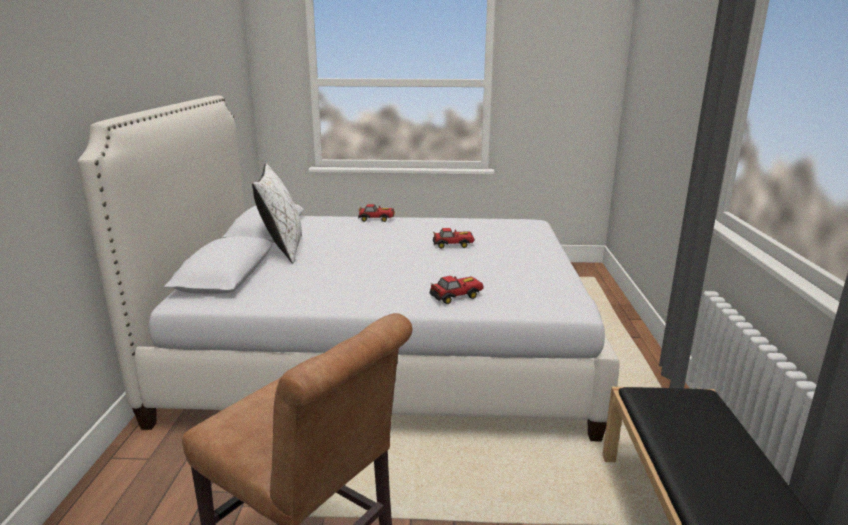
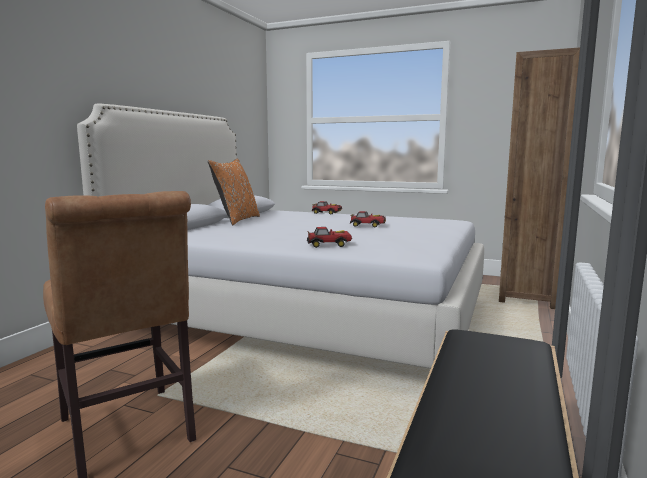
camera: 20 degrees right, 10 degrees down
white pillow [252,163,302,264] -> orange pillow [208,158,260,225]
none -> brown bookcase [499,47,580,309]

